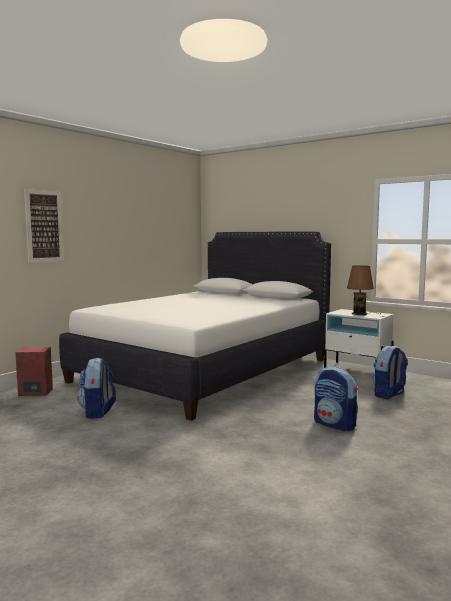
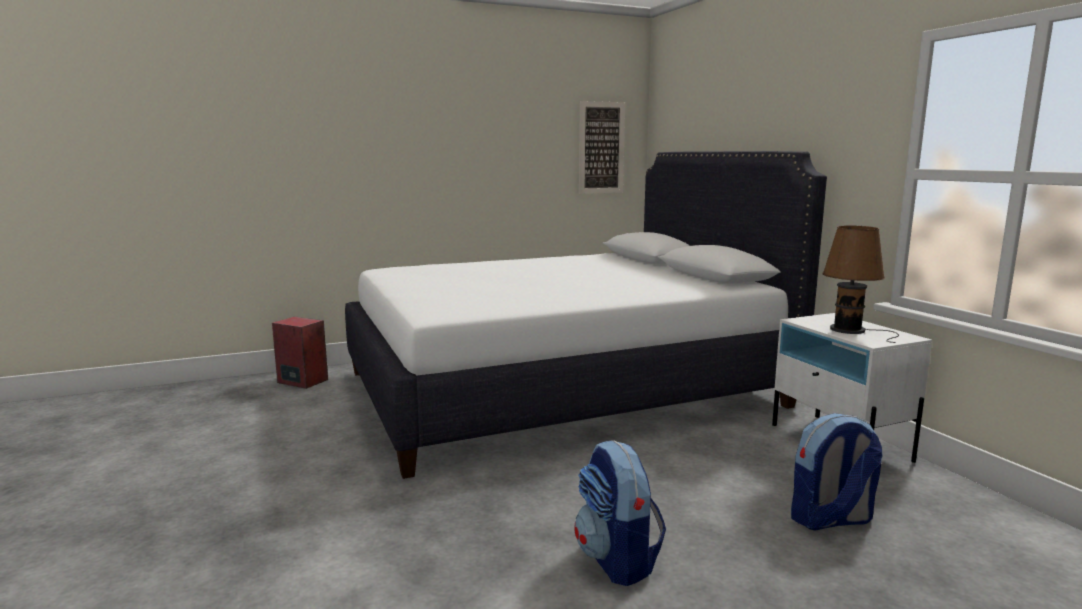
camera: 30 degrees right, 5 degrees up
picture [24,189,64,263] -> picture moved to [579,101,625,194]
backpack [77,357,116,419] -> none

